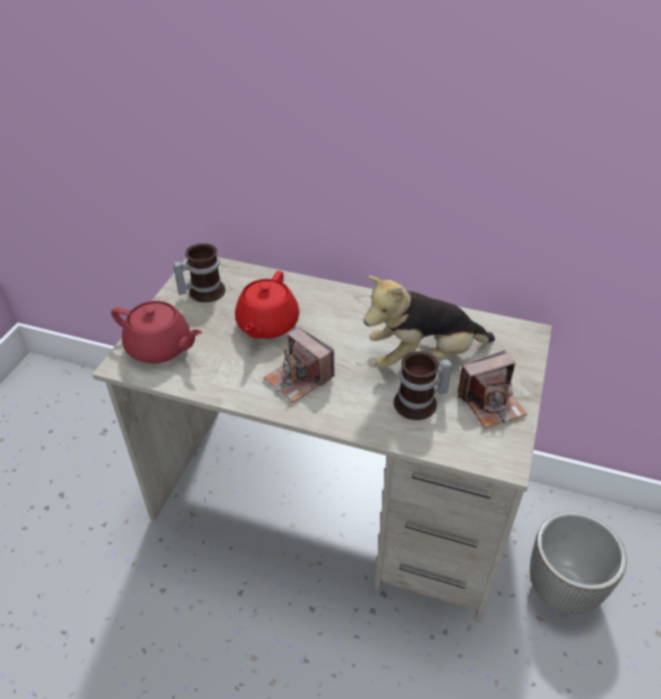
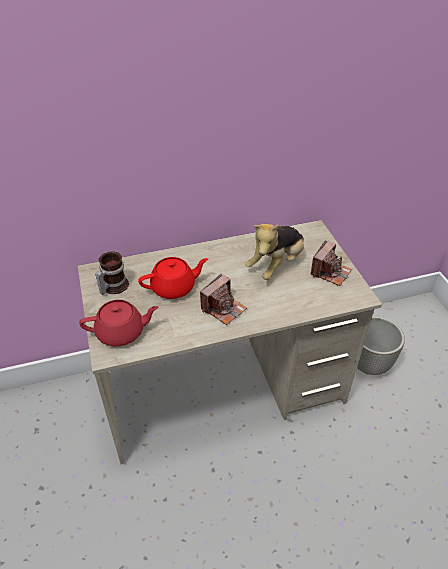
camera: 35 degrees left, 0 degrees up
red teapot [235,271,299,339] -> red teapot turned 90 degrees counterclockwise [138,257,208,299]
camera [263,327,335,403] -> camera turned 60 degrees counterclockwise [200,274,247,325]
mug [394,351,453,420] -> none

